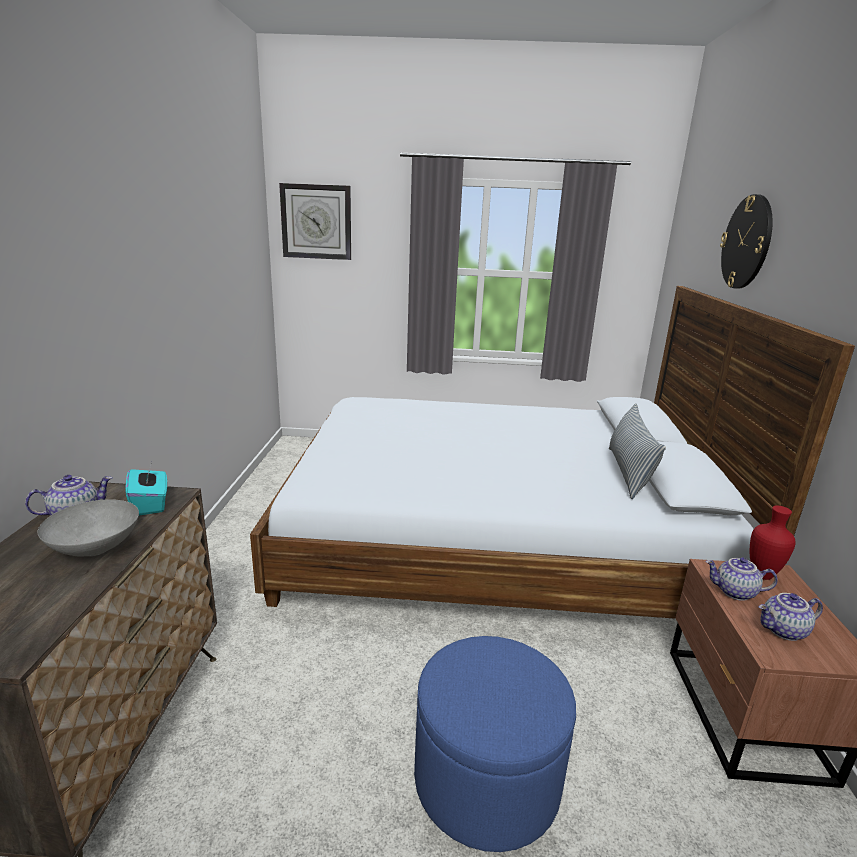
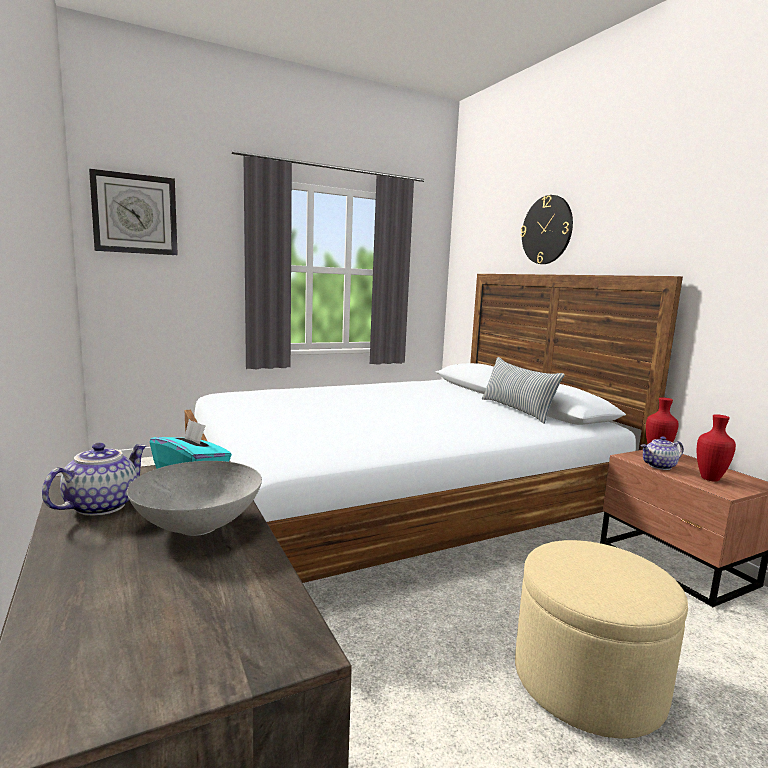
camera: 30 degrees left, 10 degrees down
blue ottoman [414,636,576,852] -> beige ottoman [515,540,688,739]
teapot [759,593,823,641] -> red vase [697,414,736,482]

